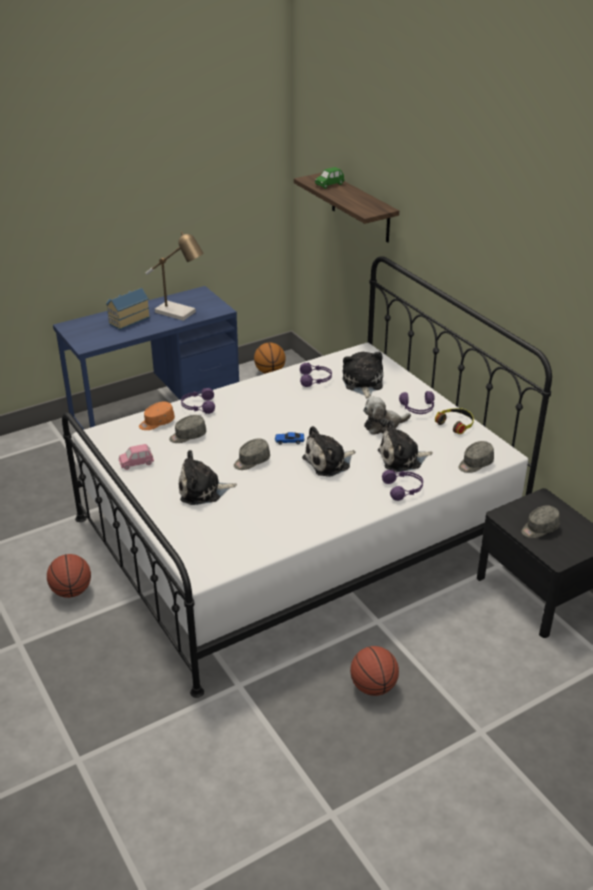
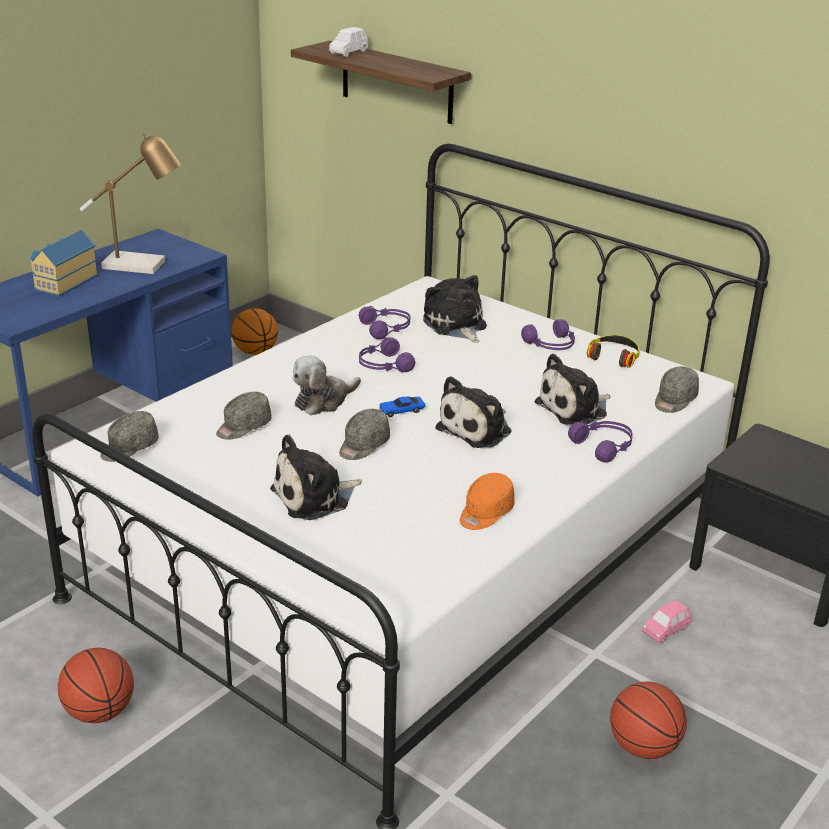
camera: 20 degrees left, 5 degrees down
pink toy car [119,444,154,470] -> pink toy car moved to [642,599,691,644]
orange cap [139,401,175,430] -> orange cap moved to [460,473,515,530]
purple headphones [181,388,215,414] -> purple headphones moved to [359,337,415,373]
green toy car [315,167,345,189] -> white toy car [329,27,368,57]
plush toy [363,396,411,435] -> plush toy moved to [293,356,361,415]
grey cap [521,505,560,538] -> grey cap moved to [100,411,159,462]

